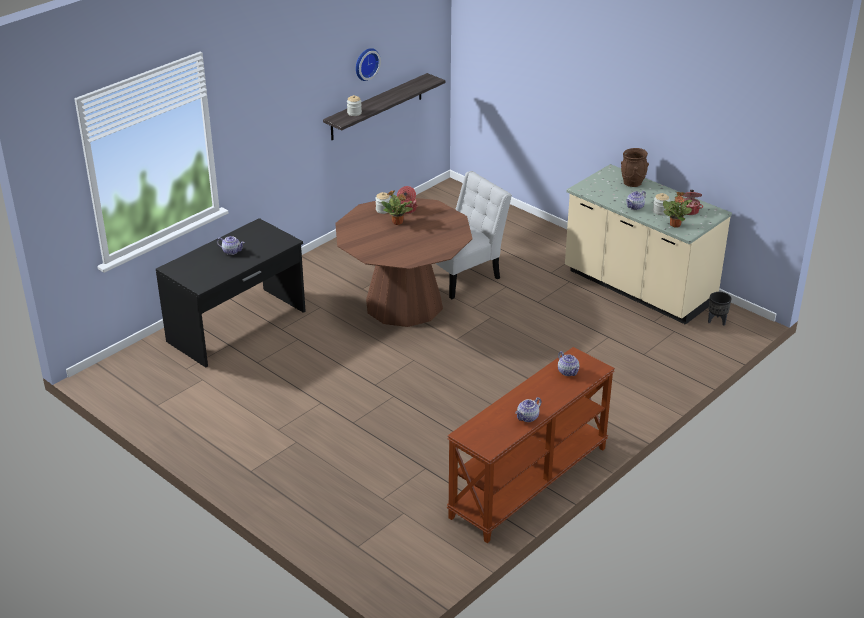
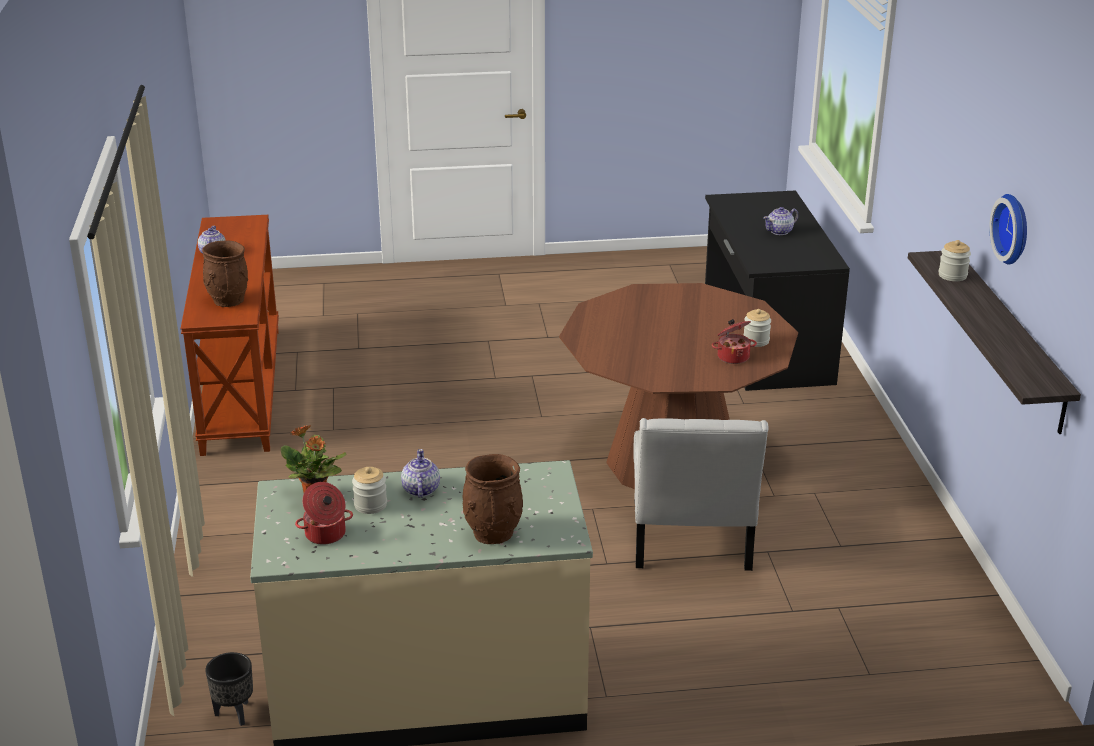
camera: 130 degrees right, 5 degrees down
potted plant [381,190,413,225] -> none
teapot [558,351,579,376] -> brown vase [202,240,248,307]

